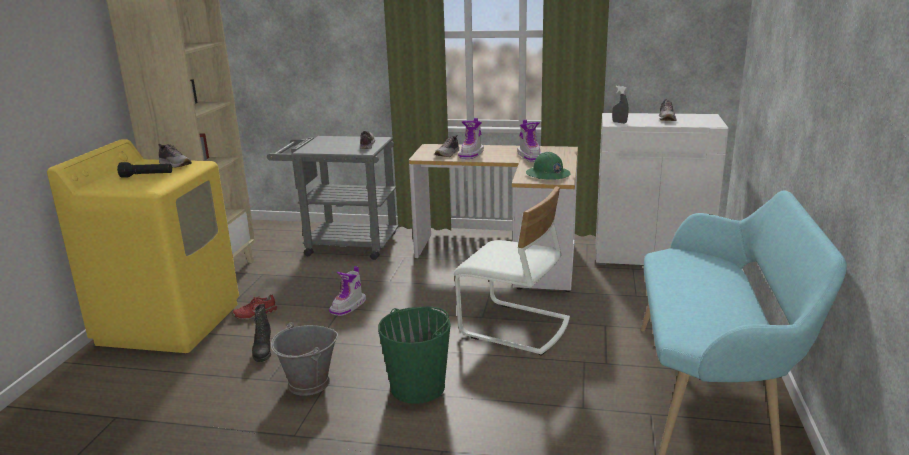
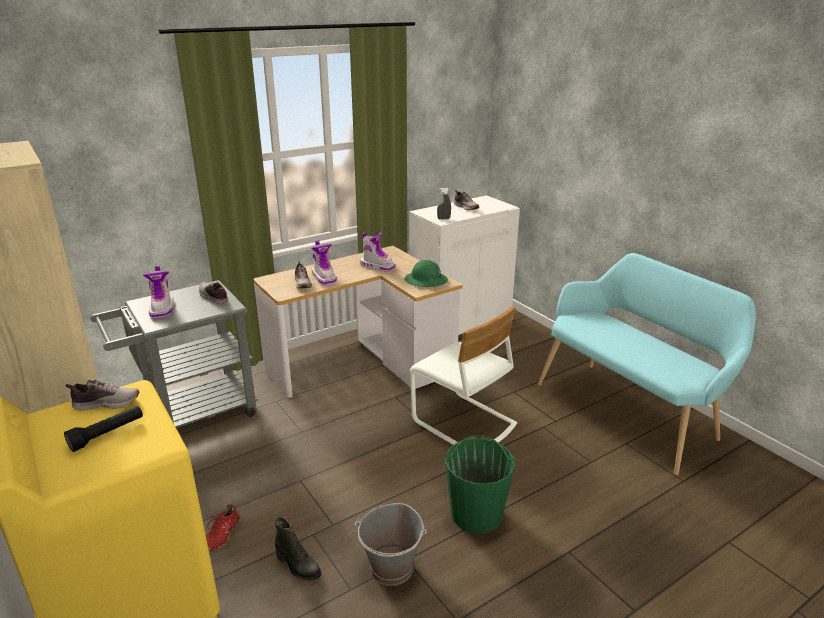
camera: 45 degrees left, 5 degrees up
boot [329,266,366,316] -> boot moved to [143,266,174,318]
white chair [454,186,570,356] -> white chair turned 60 degrees clockwise [410,306,517,445]

